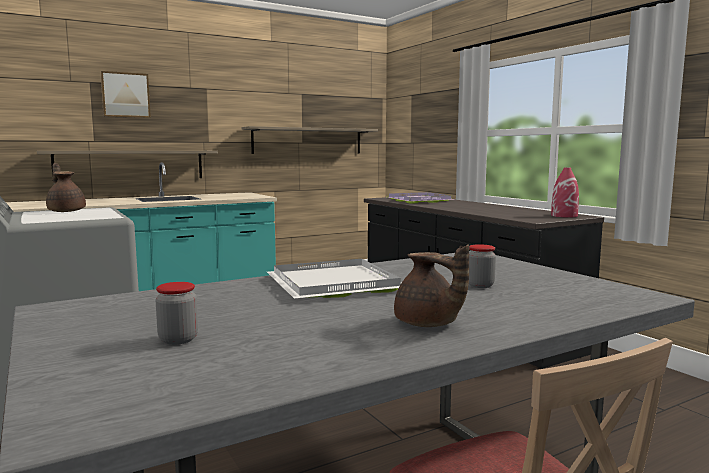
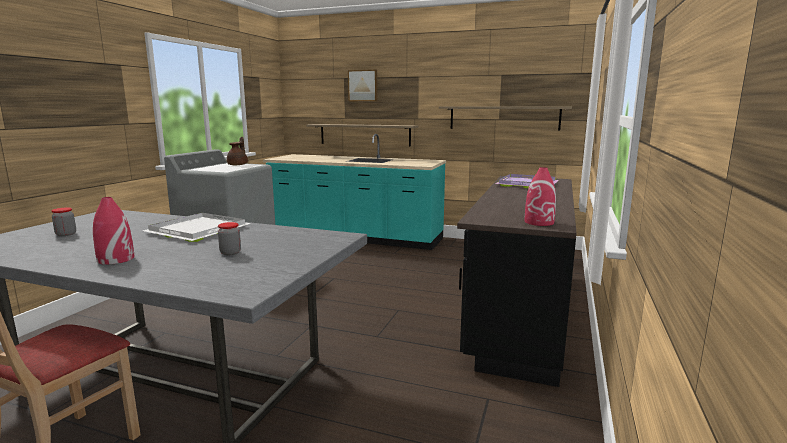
camera: 50 degrees right, 5 degrees up
brown teapot [394,244,469,327] -> red vase [93,197,135,265]

